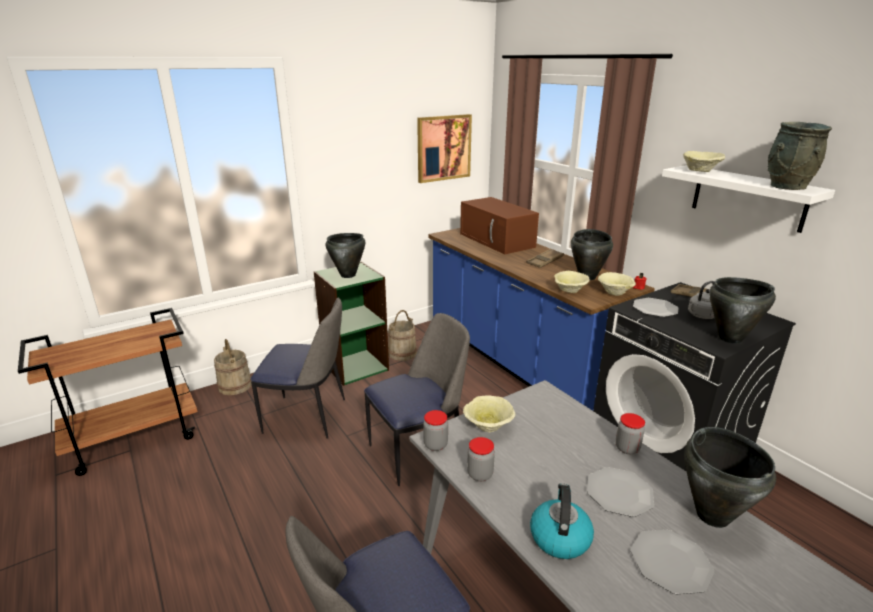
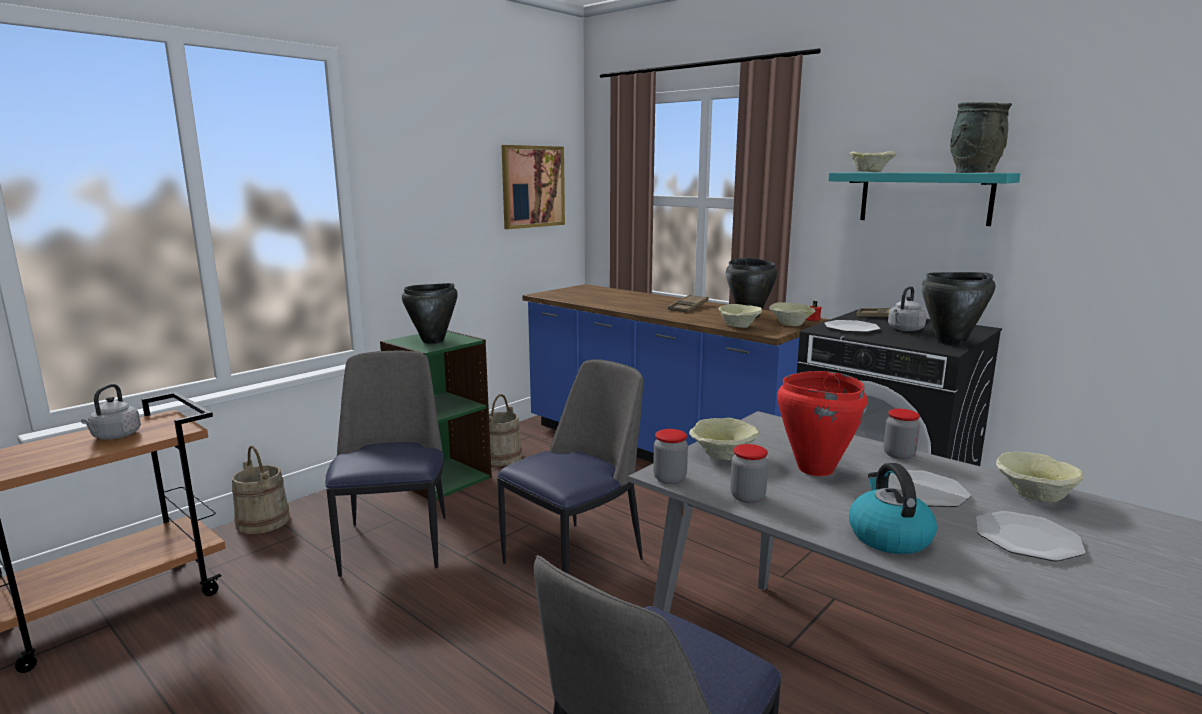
camera: 15 degrees left, 10 degrees down
chair [251,298,345,439] -> chair turned 90 degrees counterclockwise [325,351,445,577]
brown microwave [460,197,539,254] -> none
white shelf [662,165,835,233] -> turquoise shelf [828,173,1020,226]
black cooking pot [684,427,776,528] -> beige bowl [996,452,1084,502]
none -> grey kettle [81,384,141,439]
none -> red cooking pot [777,371,868,476]

